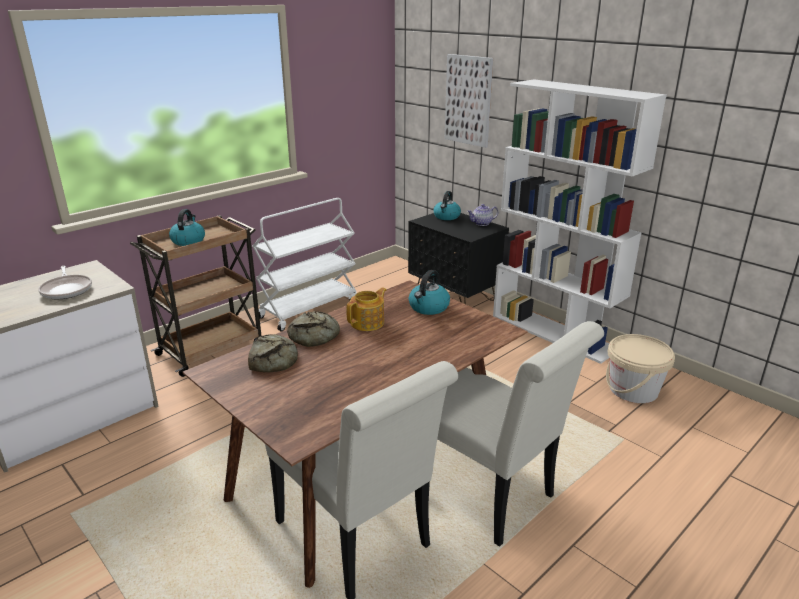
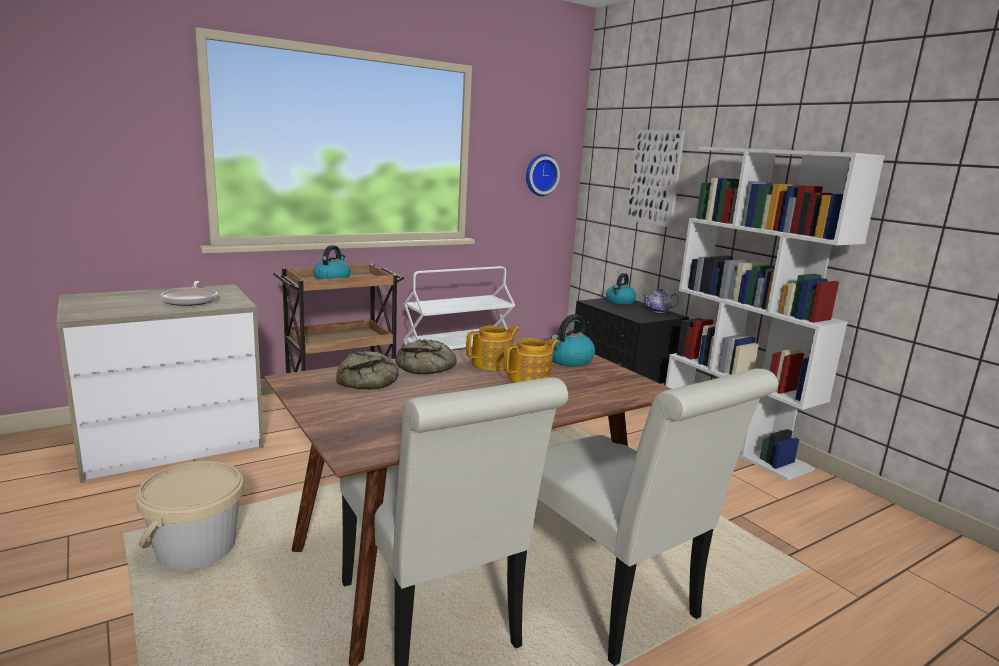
camera: 10 degrees right, 10 degrees down
beige bucket [606,334,675,403] -> beige bucket moved to [135,461,244,570]
none -> teapot [503,338,559,383]
none -> wall clock [526,154,560,196]

